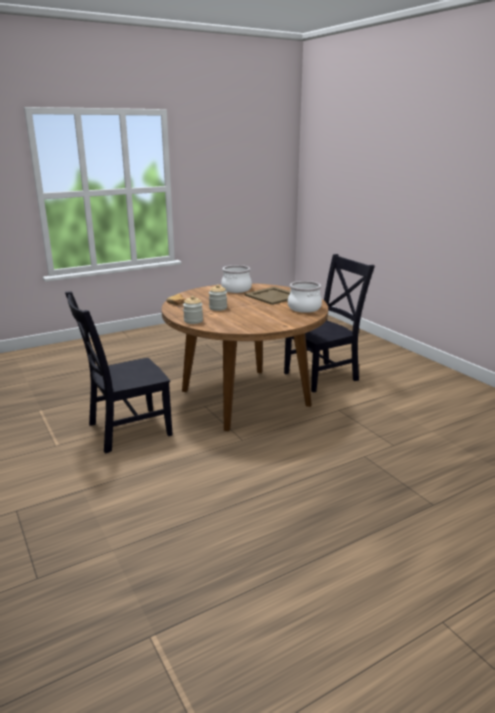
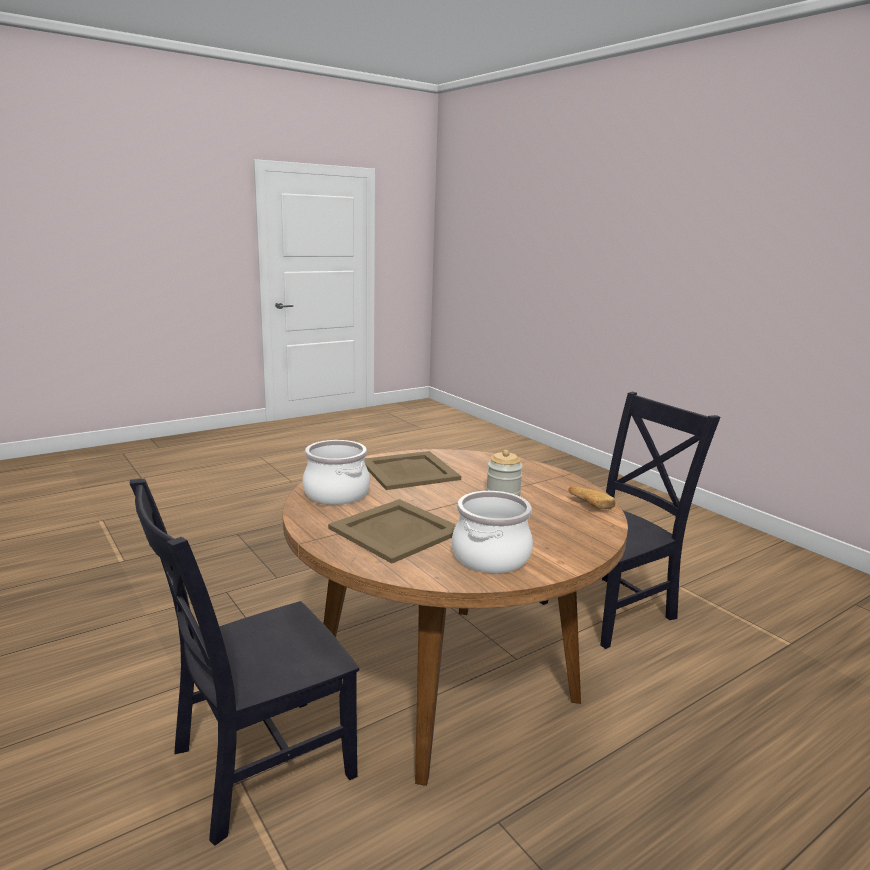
camera: 175 degrees right, 5 degrees down
jar [183,296,203,324] -> none
none -> beige tray [364,451,461,490]

